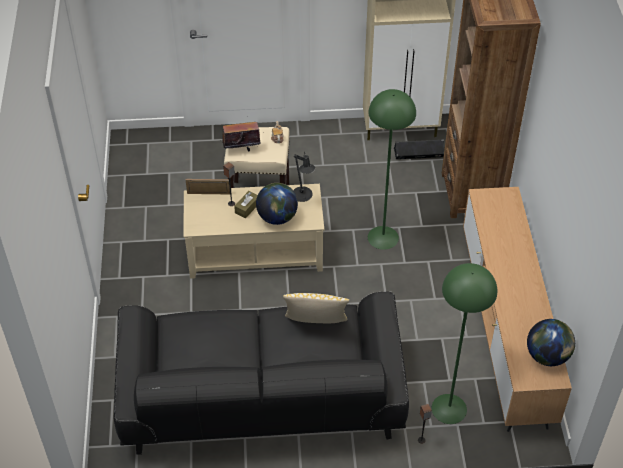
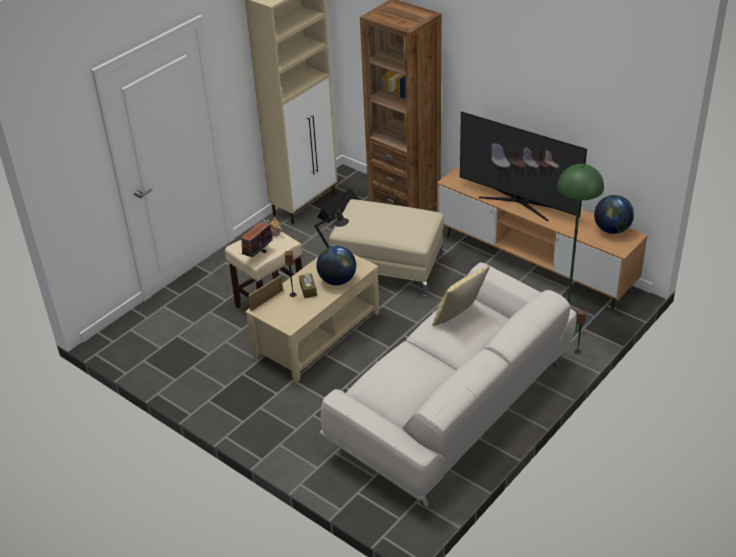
camera: 45 degrees left, 10 degrees down
black sofa [114,291,409,455] -> white sofa [319,262,576,507]
green floor lamp [368,89,416,250] -> beige ottoman [329,199,444,296]
none -> television [460,112,587,221]

